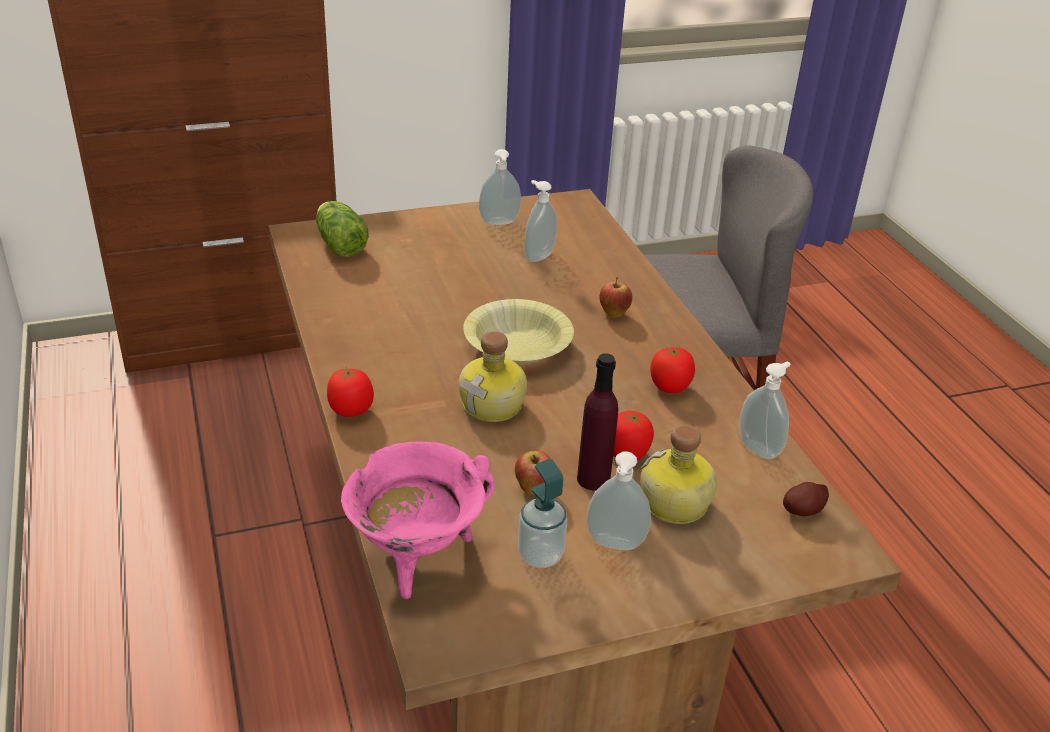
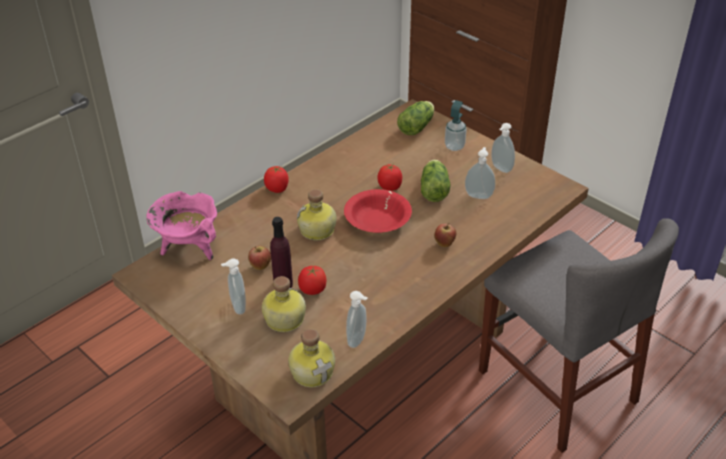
camera: 65 degrees right, 5 degrees up
yellow bowl [463,299,574,364] -> red bowl [344,189,412,233]
soap dispenser [518,459,567,568] -> soap dispenser moved to [445,100,467,151]
tomato [650,346,695,394] -> tomato moved to [378,164,402,191]
potato [783,482,829,517] -> bottle [288,329,335,387]
none -> lettuce [421,160,451,202]

